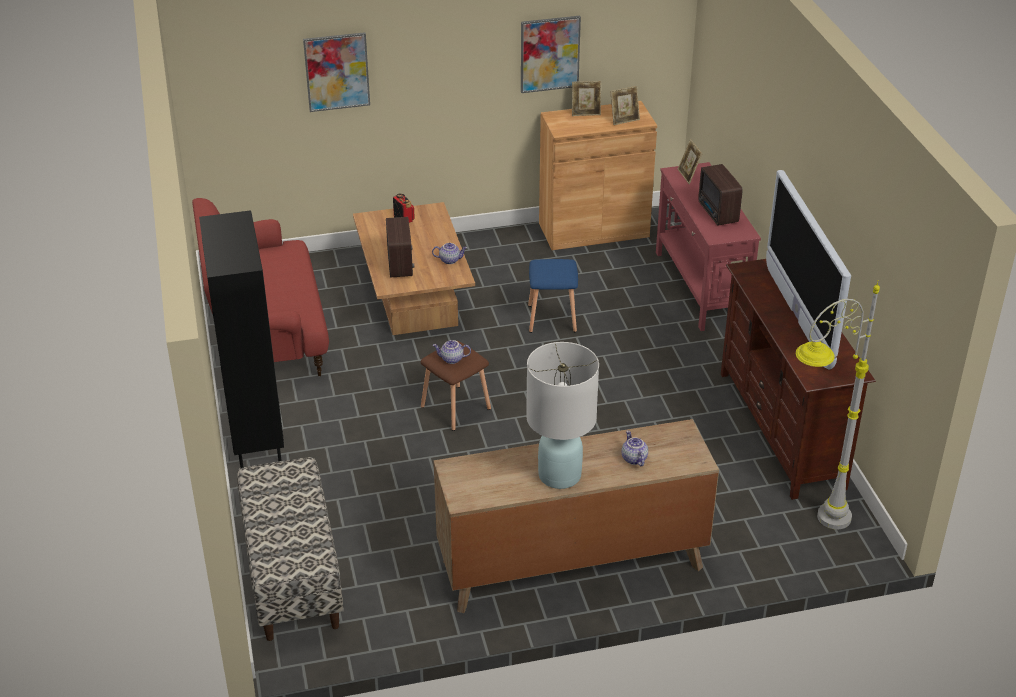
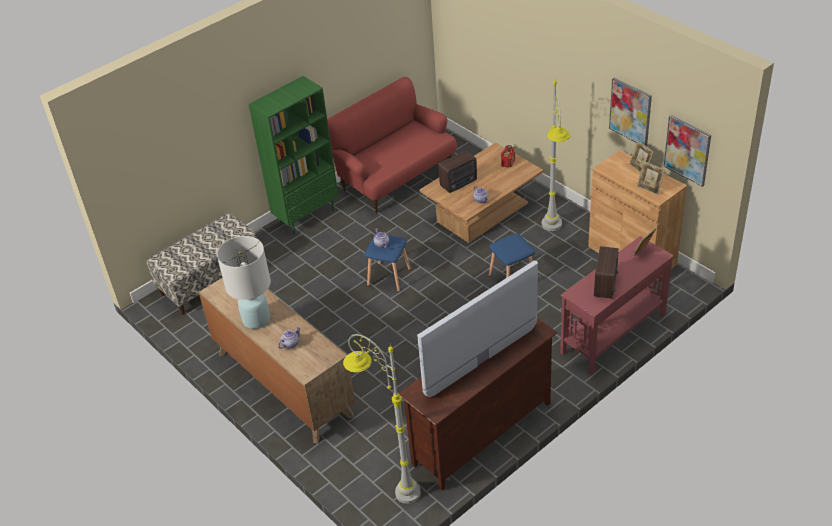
camera: 65 degrees right, 5 degrees up
black bookcase [199,210,284,468] -> green bookcase [249,76,339,235]
picture [303,32,370,112] -> picture moved to [664,115,711,187]
brown stool [421,341,491,431] -> blue stool [364,234,411,292]
radio [698,164,743,225] -> radio turned 150 degrees clockwise [594,246,619,299]
none -> grey floor lamp [542,80,570,231]

